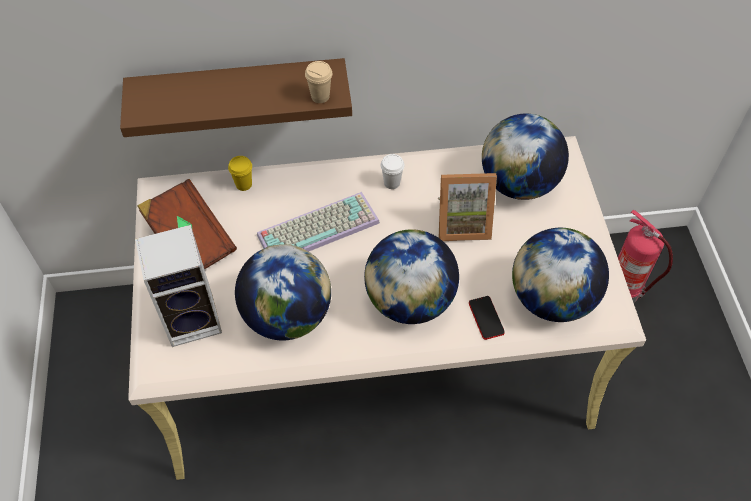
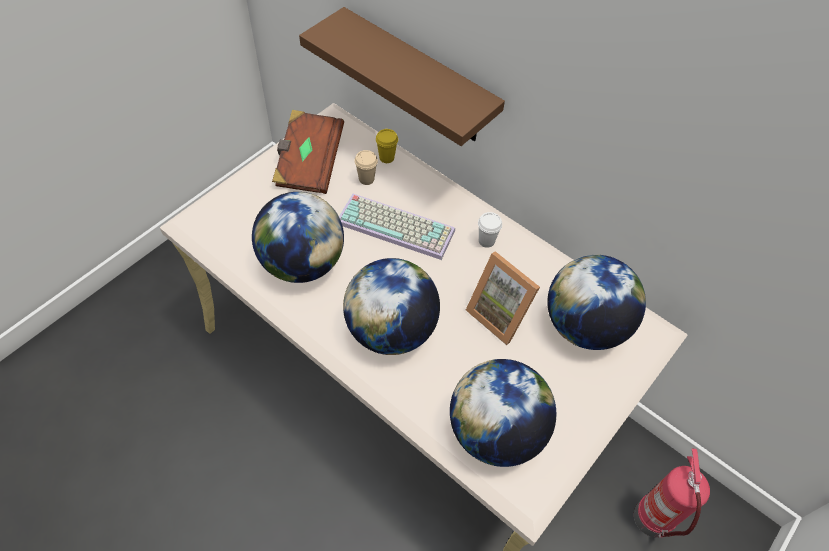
camera: 45 degrees right, 0 degrees up
speaker [135,225,222,347] -> none
beige cup [305,61,332,103] -> beige cup moved to [354,150,378,185]
phone [469,296,505,340] -> none

